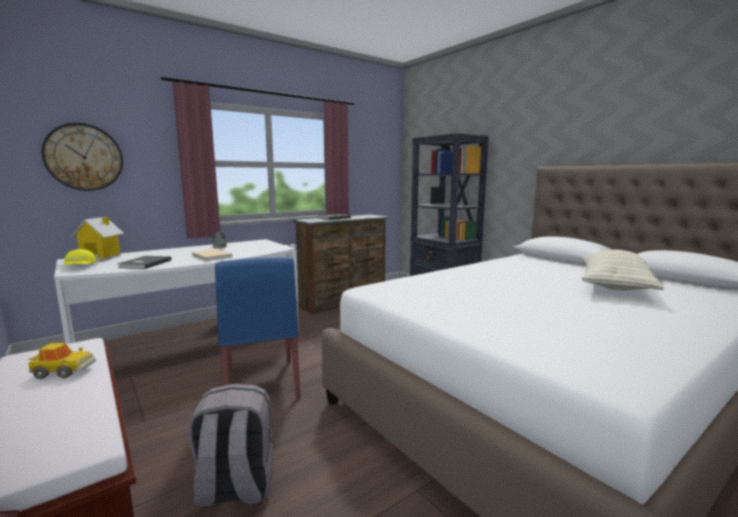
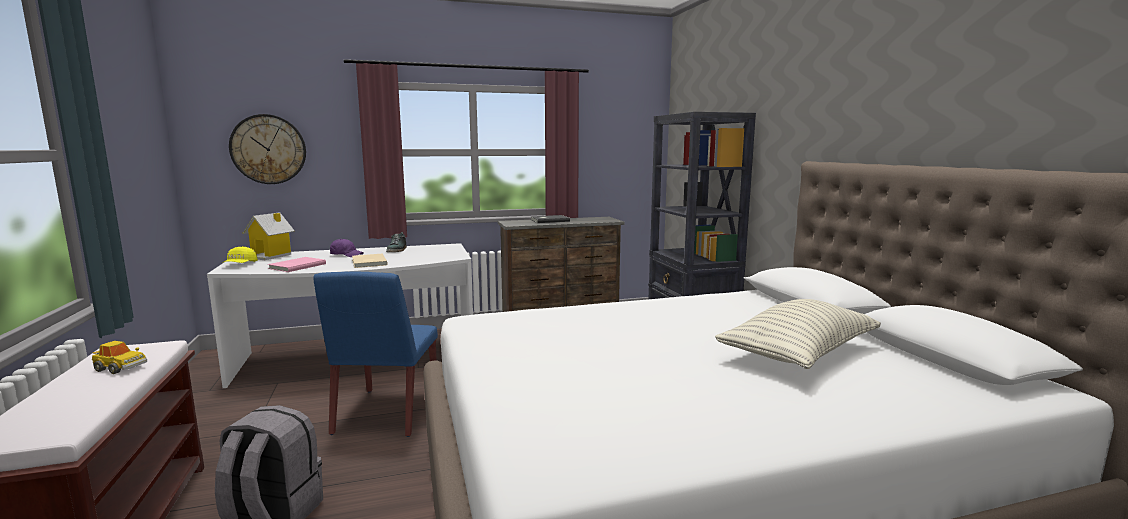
camera: 20 degrees right, 0 degrees up
grey book [117,256,172,269] -> pink book [268,257,326,272]
none -> purple cap [330,239,364,257]

